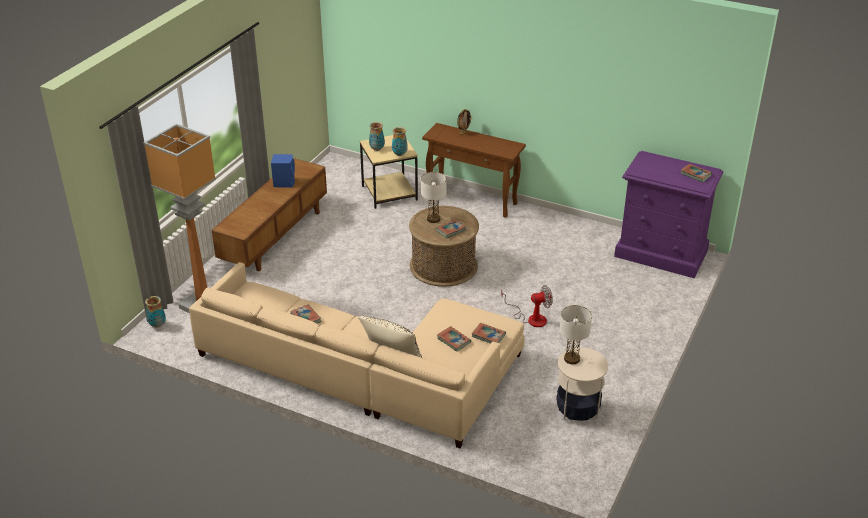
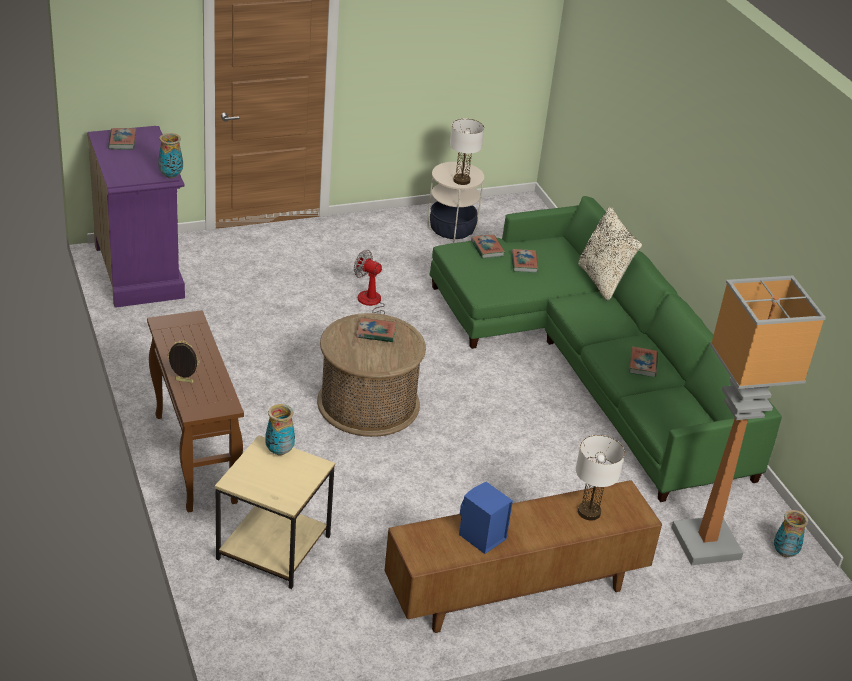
camera: 140 degrees left, 0 degrees up
beige sofa [189,262,525,448] -> green sofa [429,196,782,502]
vase [369,122,385,151] -> vase moved to [158,133,183,179]
table lamp [421,172,447,223] -> table lamp moved to [576,435,625,520]

